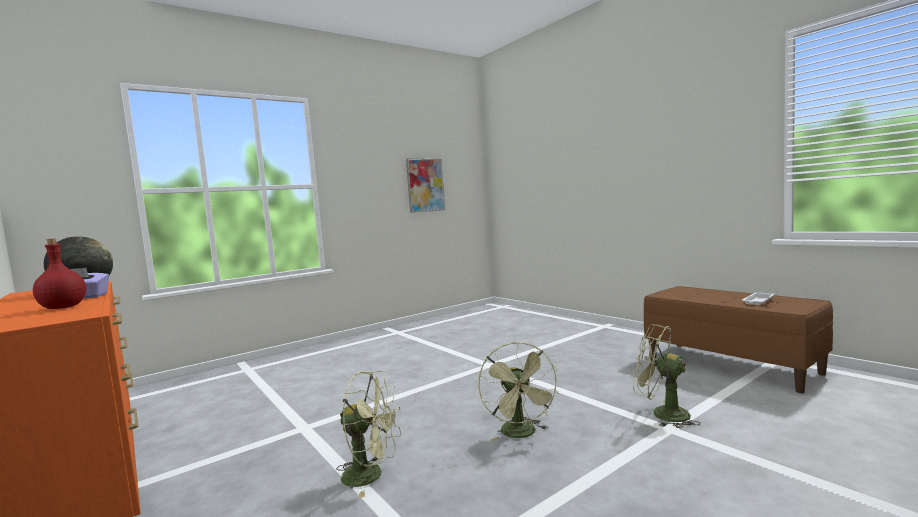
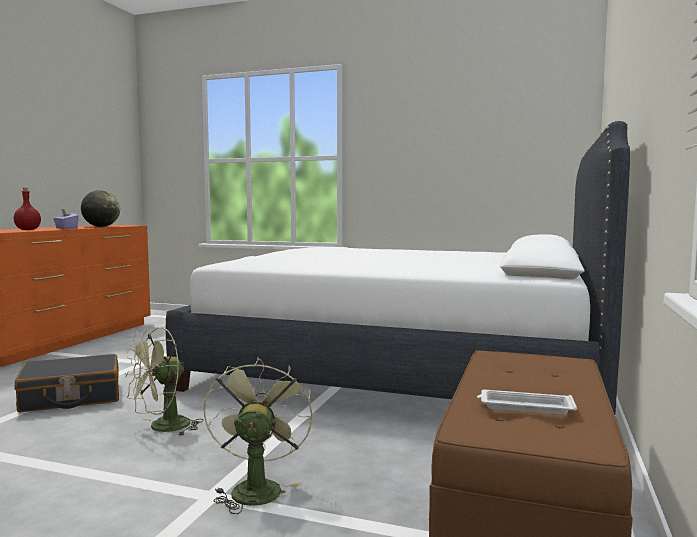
camera: 55 degrees right, 0 degrees up
green fan [336,371,401,498] -> black suitcase [15,354,119,412]
picture [406,158,445,213] -> none
none -> white bed [166,121,630,415]

